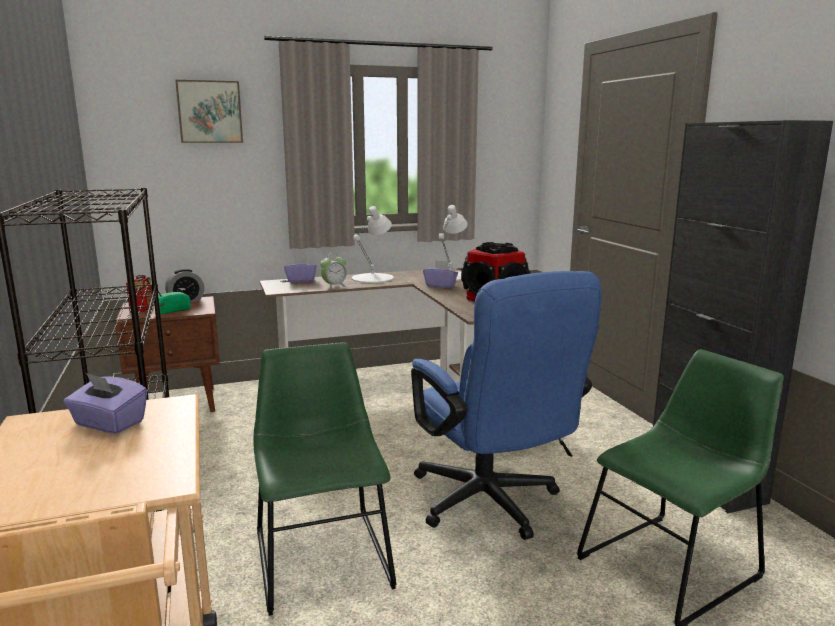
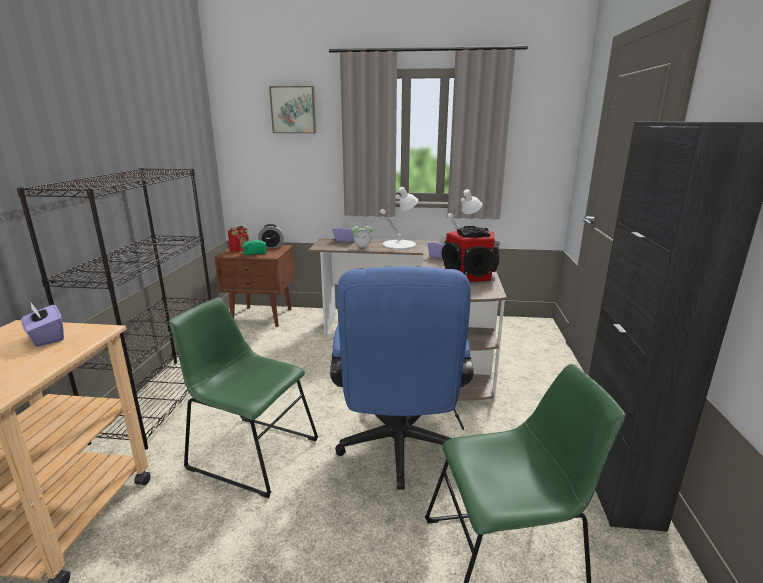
camera: 25 degrees right, 5 degrees up
green chair [253,342,397,616] -> green chair turned 75 degrees counterclockwise [169,297,318,498]

